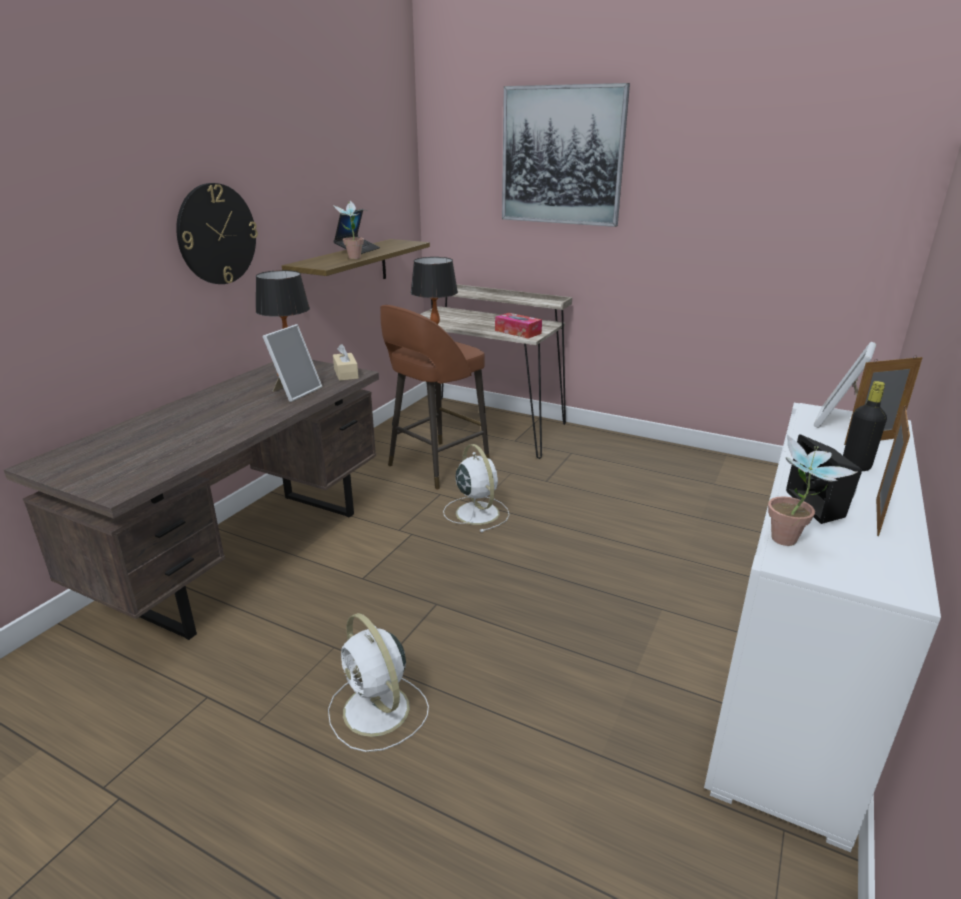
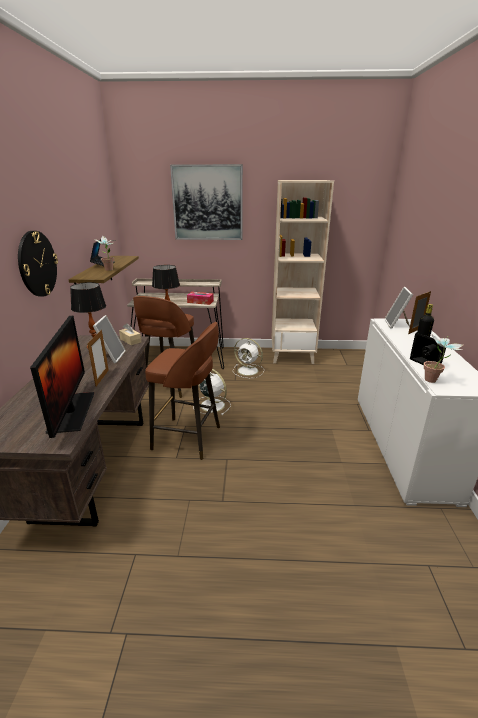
camera: 25 degrees left, 0 degrees up
white fan [328,613,429,752] -> white fan moved to [233,338,264,378]
picture frame [876,405,910,536] -> picture frame moved to [87,330,109,386]
none -> monitor [30,316,94,438]
none -> brown stool [145,322,220,460]
none -> beige bookcase [271,180,334,364]

